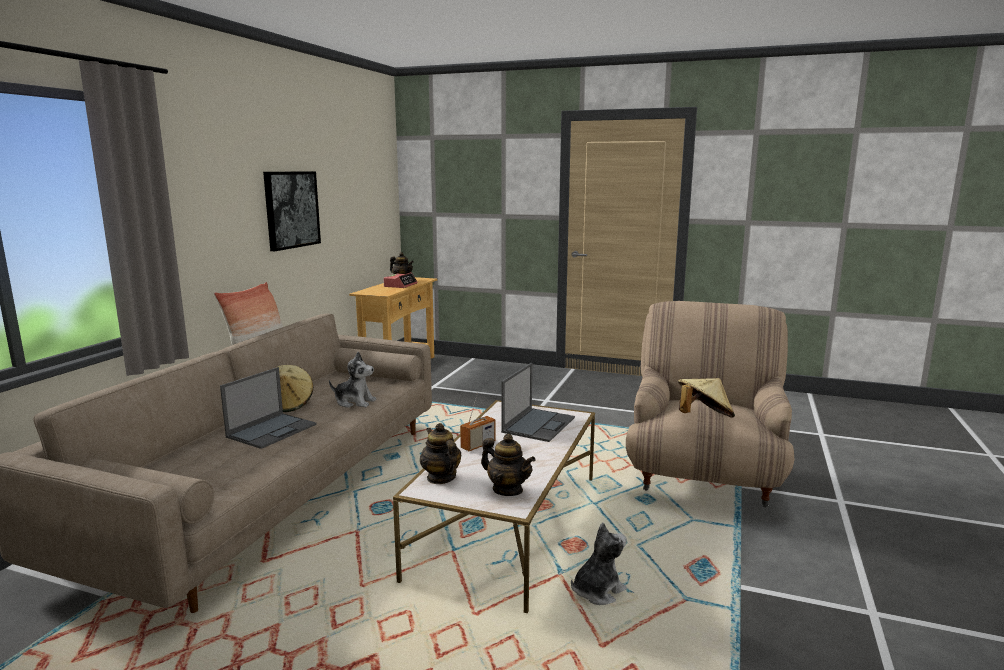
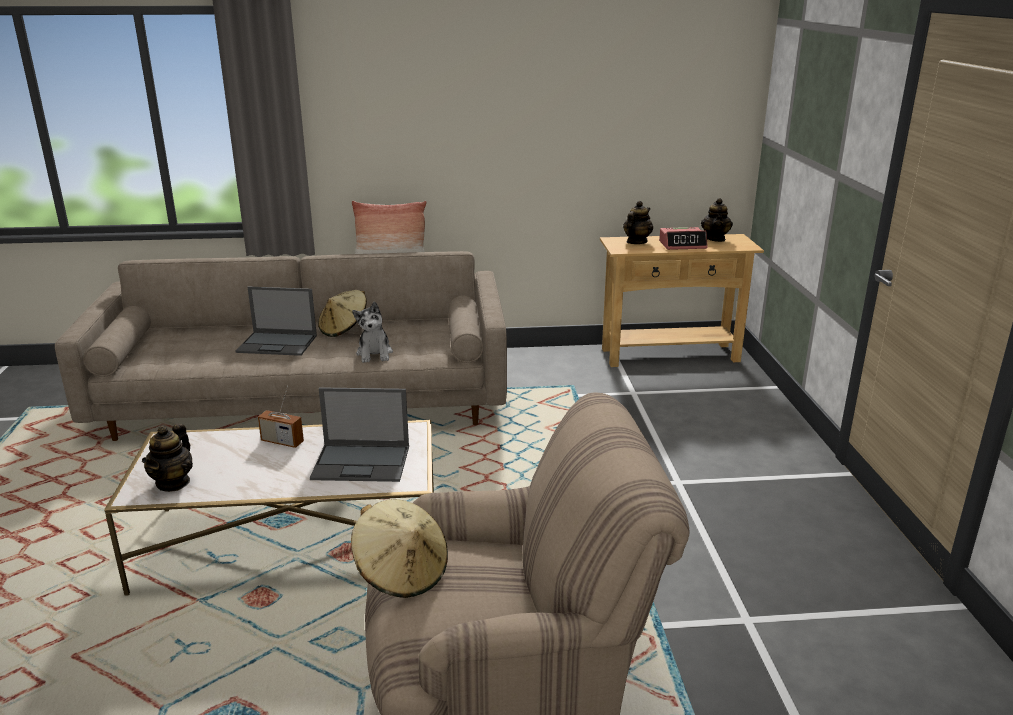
camera: 65 degrees right, 10 degrees up
picture [263,171,321,251] -> none
teapot [420,423,461,484] -> teapot moved to [623,201,653,244]
plush toy [571,522,627,605] -> none

